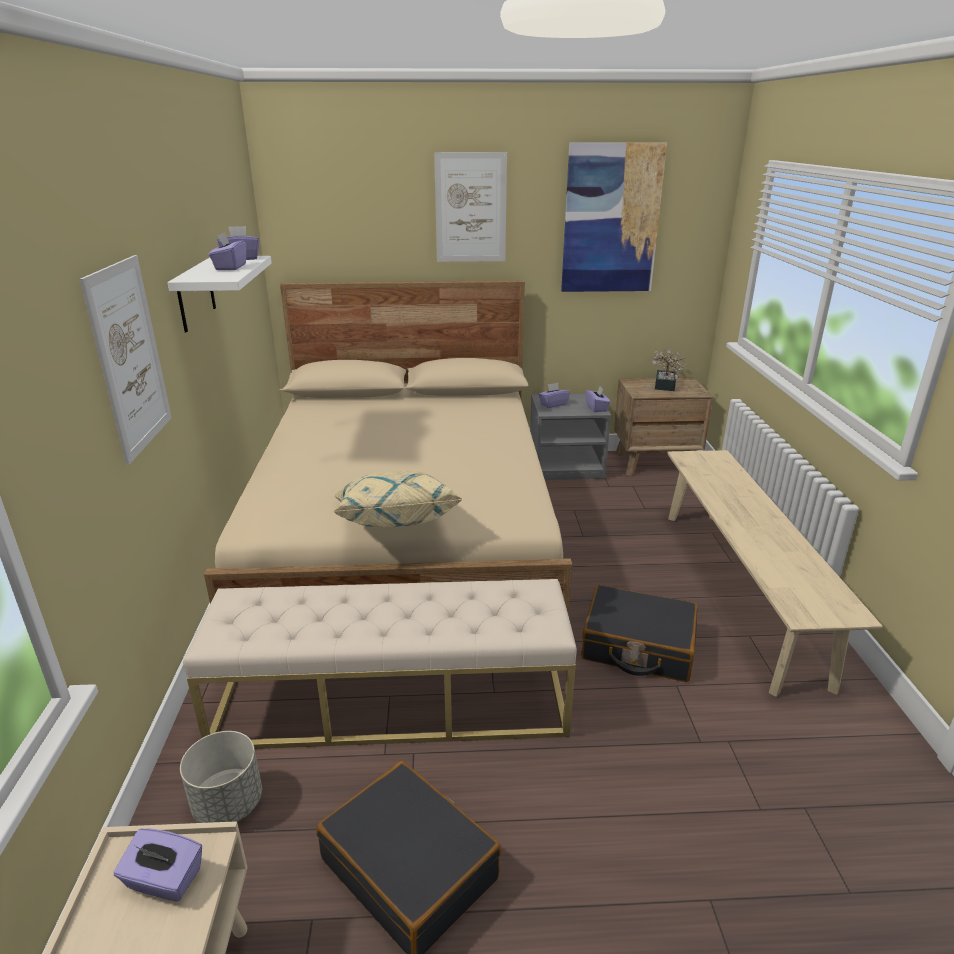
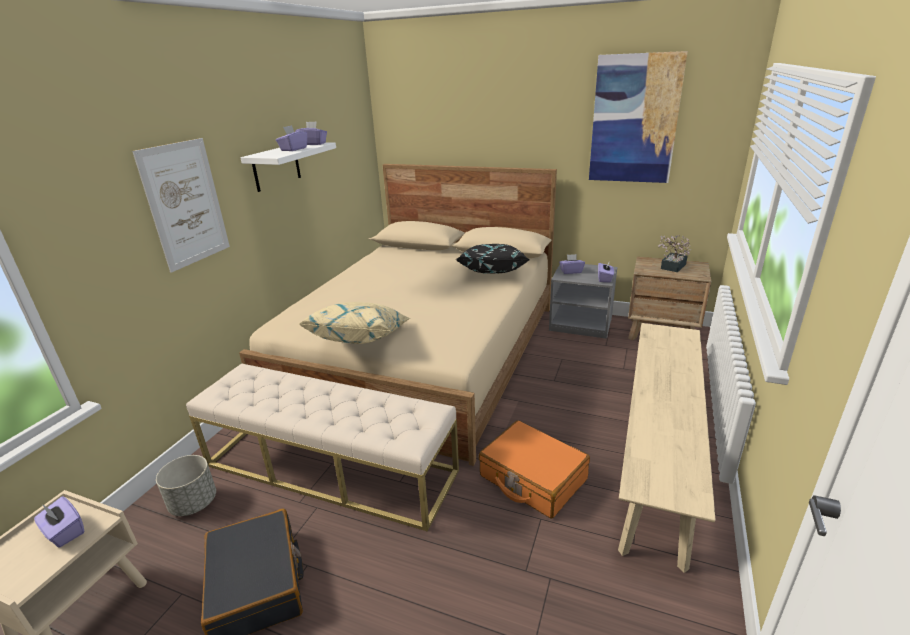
camera: 25 degrees right, 0 degrees up
picture [434,152,507,262] -> none
black suitcase [581,585,698,682] -> orange suitcase [479,421,590,519]
none -> black pillow [455,244,529,274]

